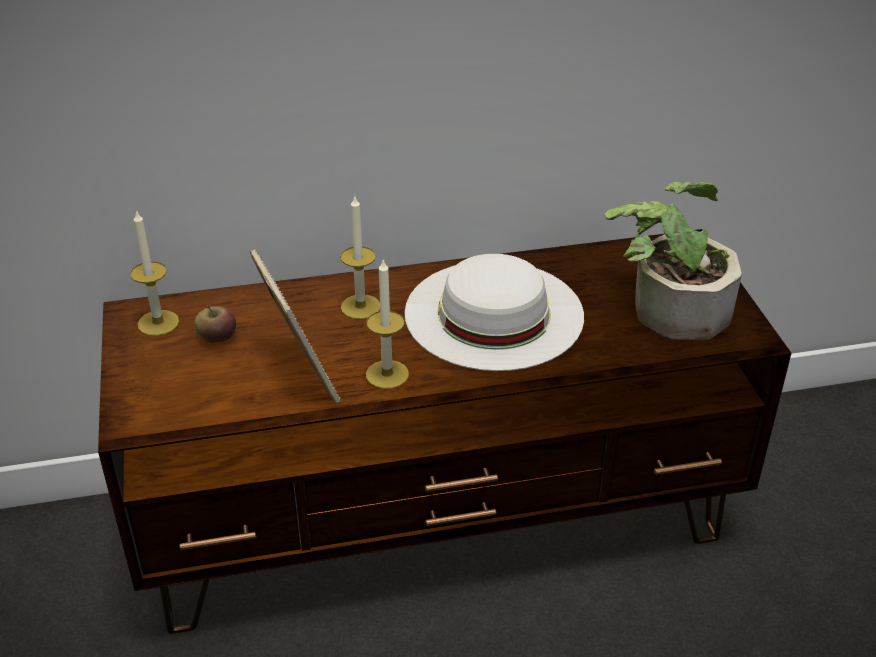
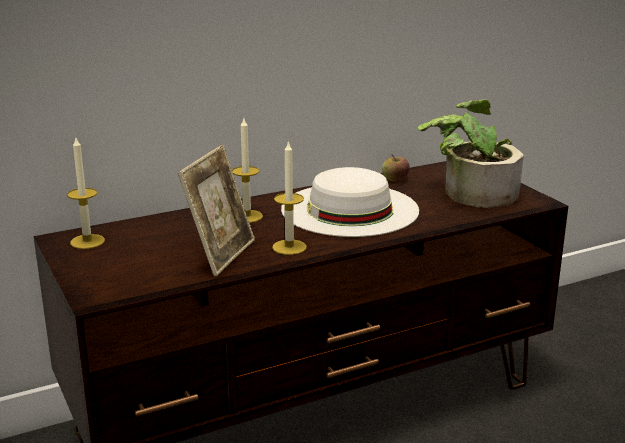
camera: 15 degrees left, 15 degrees down
apple [195,305,236,343] -> apple moved to [382,154,410,181]
picture frame [250,248,340,403] -> picture frame turned 60 degrees clockwise [178,145,255,276]

